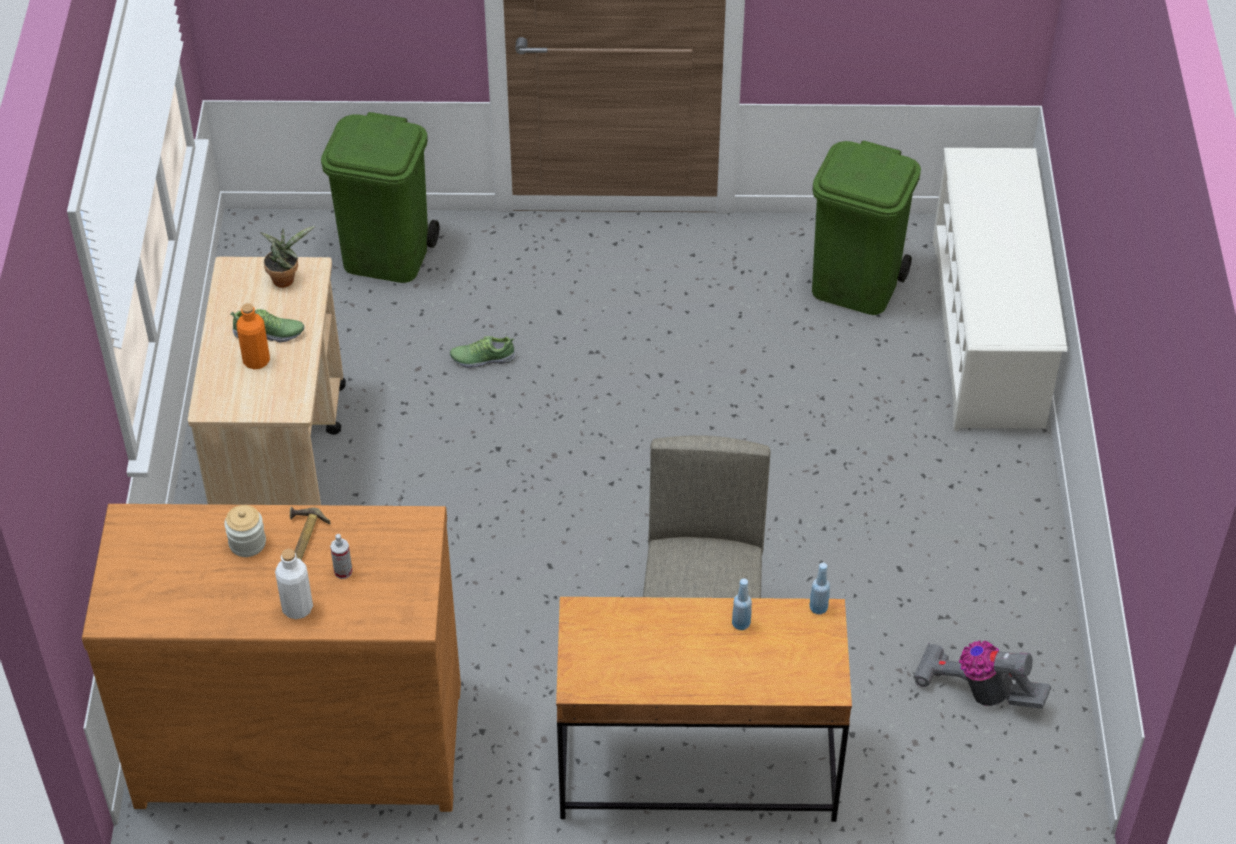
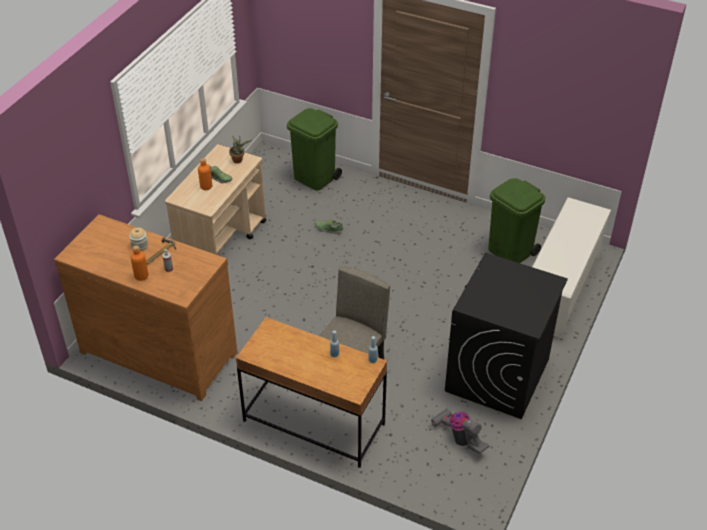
camera: 25 degrees right, 5 degrees down
white bottle [275,549,313,619] -> orange bottle [130,245,149,281]
none -> black washing machine [445,253,568,419]

